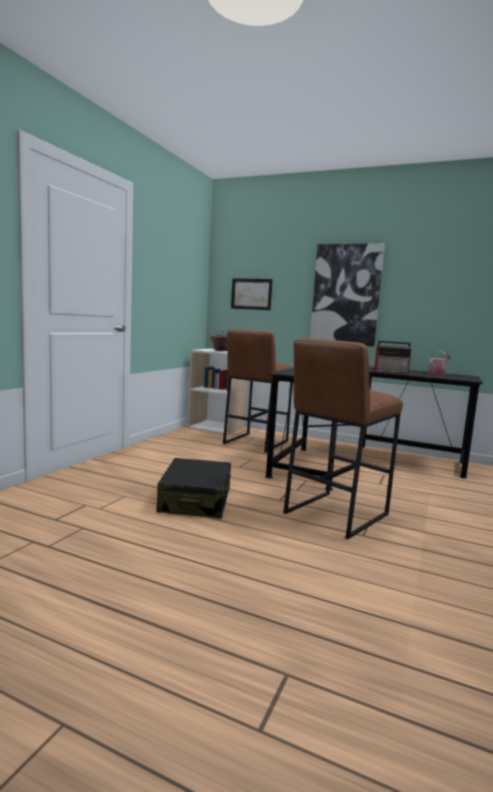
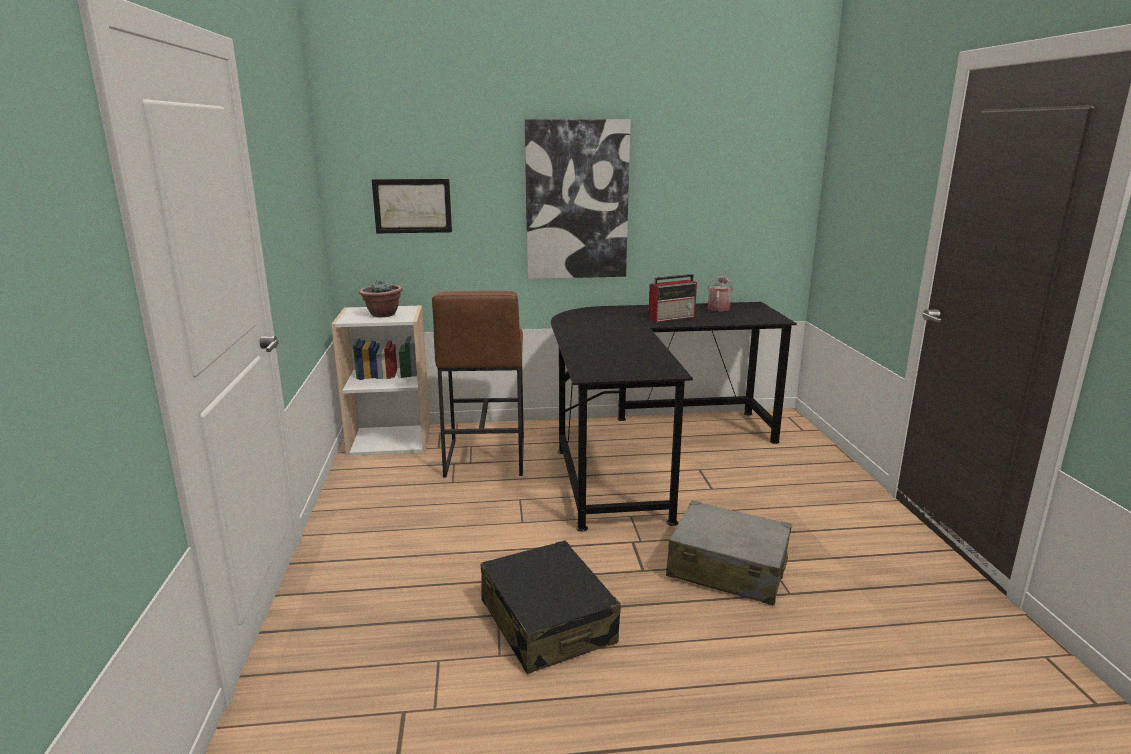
camera: 30 degrees left, 10 degrees up
brown stool [283,338,403,539] -> grey suitcase [666,500,792,606]

